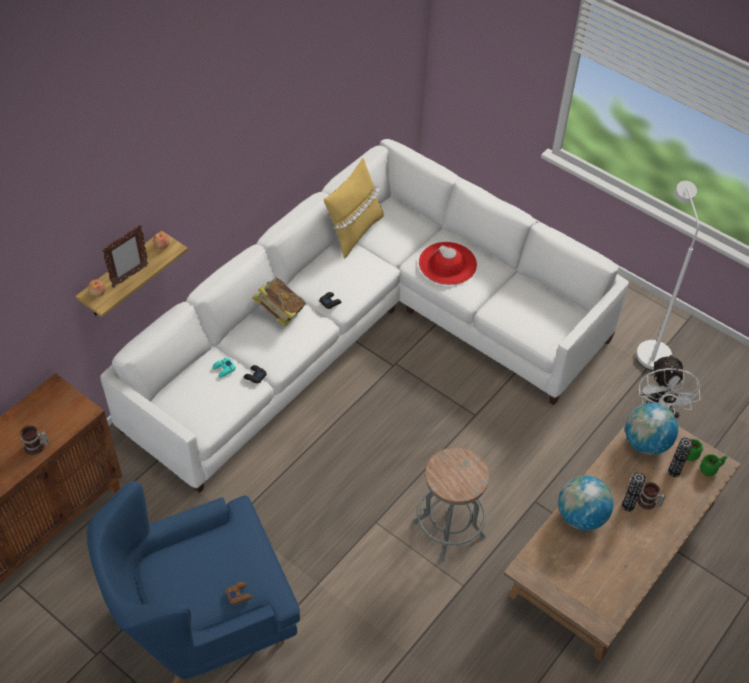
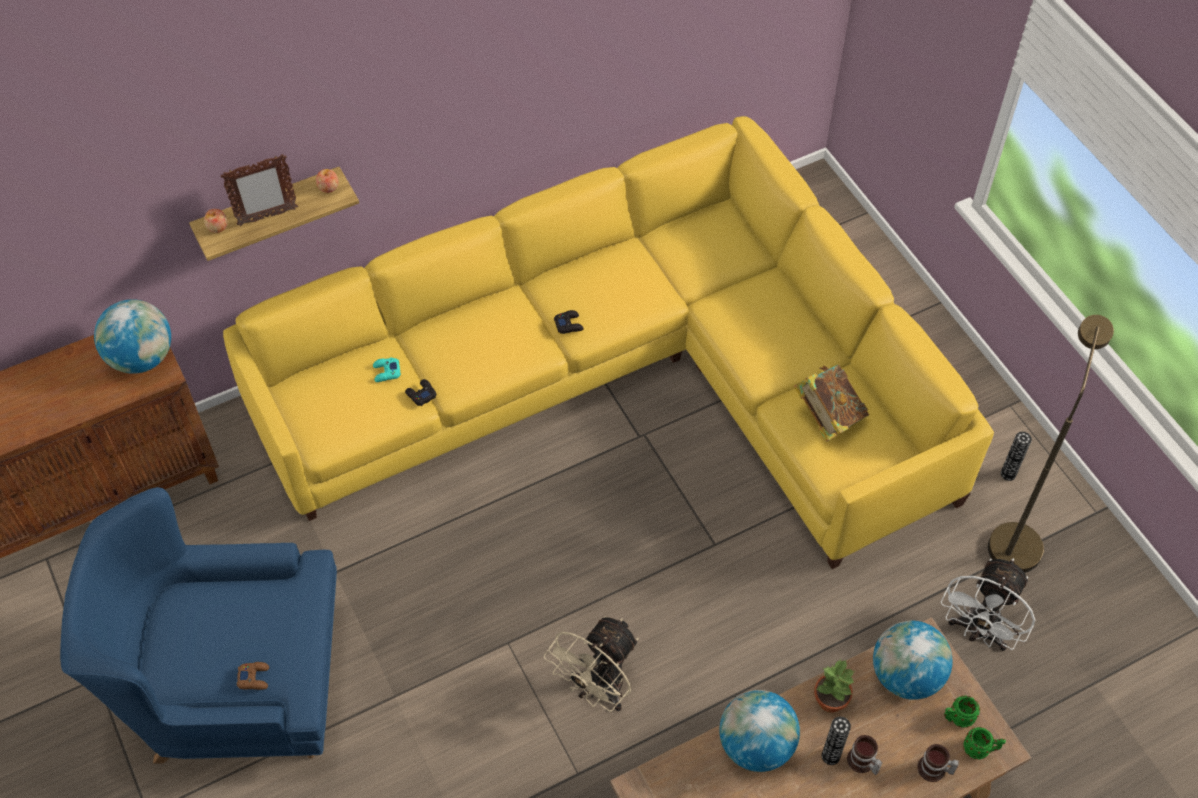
camera: 25 degrees right, 5 degrees up
mug [20,425,49,455] -> mug moved to [917,744,959,782]
white sofa [100,139,629,493] -> yellow sofa [223,116,994,569]
book [252,277,306,327] -> book moved to [794,364,869,442]
yellow pillow [324,158,384,259] -> none
grey stool [412,448,489,562] -> beige fan [544,616,639,712]
red hat [419,242,477,285] -> none
white floor lamp [636,181,699,371] -> brown floor lamp [988,315,1114,573]
vase [668,438,693,477] -> vase moved to [1001,432,1032,481]
none -> globe [94,299,171,374]
none -> potted plant [814,658,855,713]

